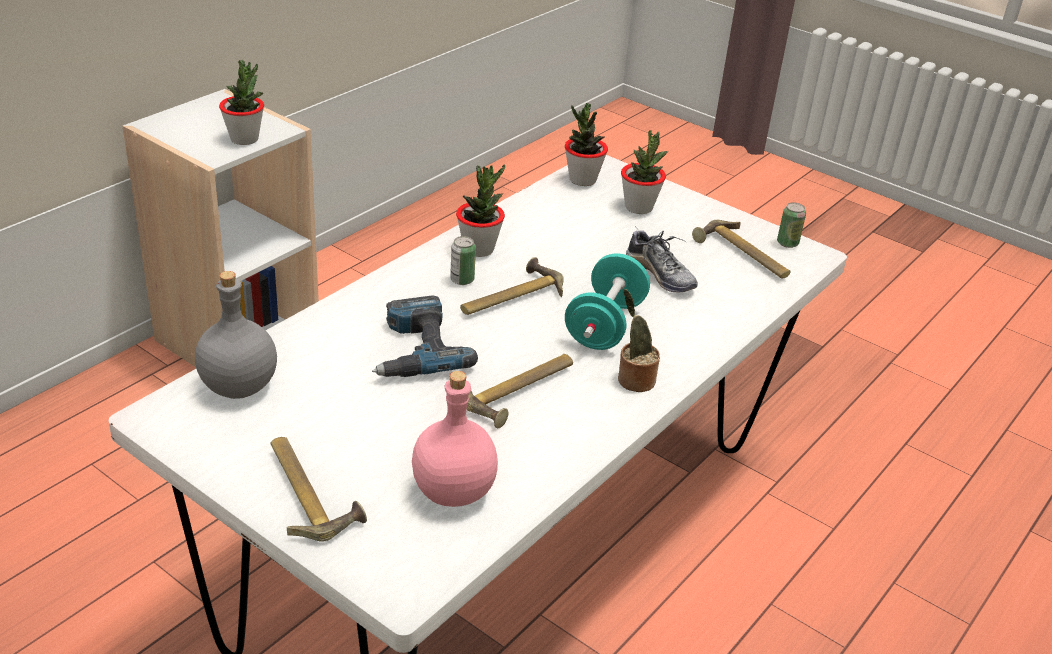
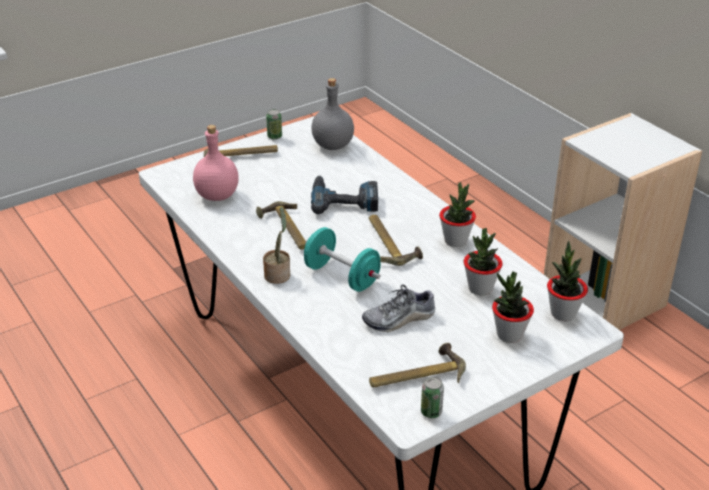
camera: 110 degrees right, 0 degrees up
potted plant [219,60,264,145] -> potted plant moved to [463,228,503,295]
can [450,236,476,285] -> can moved to [266,109,282,140]

